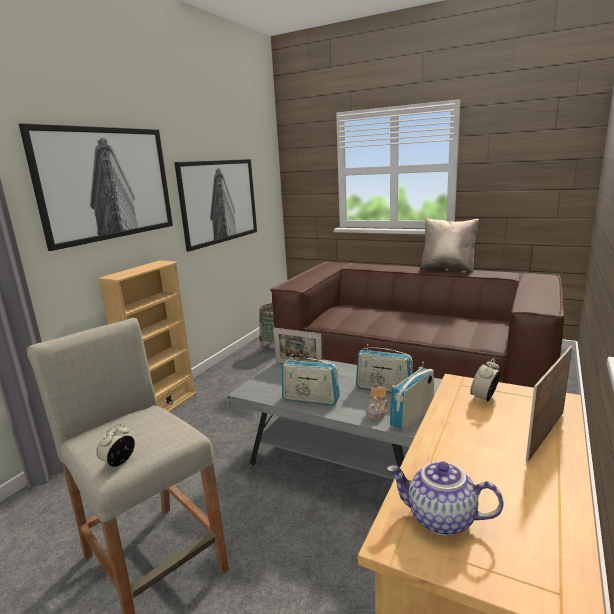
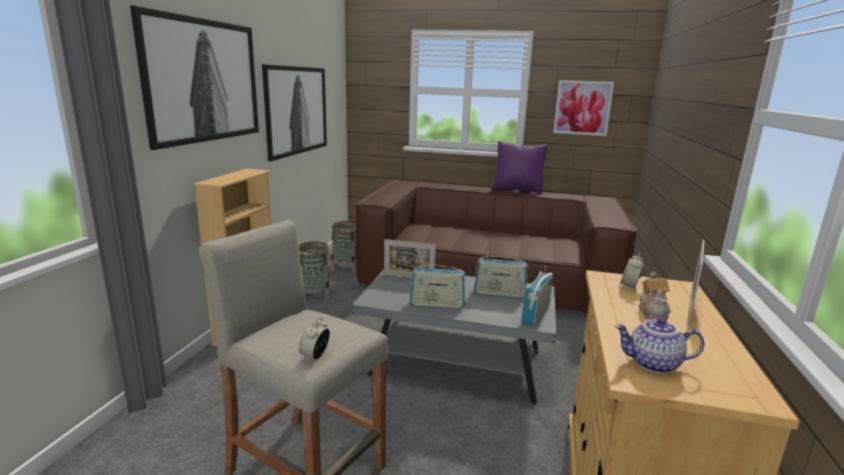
camera: 15 degrees left, 0 degrees up
teapot [367,382,389,420] -> teapot moved to [639,272,671,320]
beige pillow [419,218,479,272] -> purple pillow [492,141,548,194]
none -> basket [299,242,330,300]
none -> picture [553,80,614,136]

